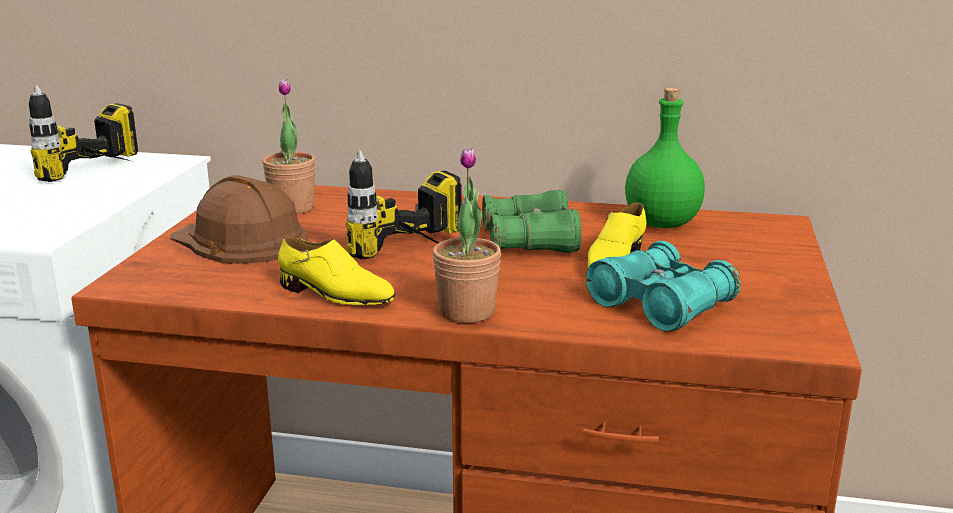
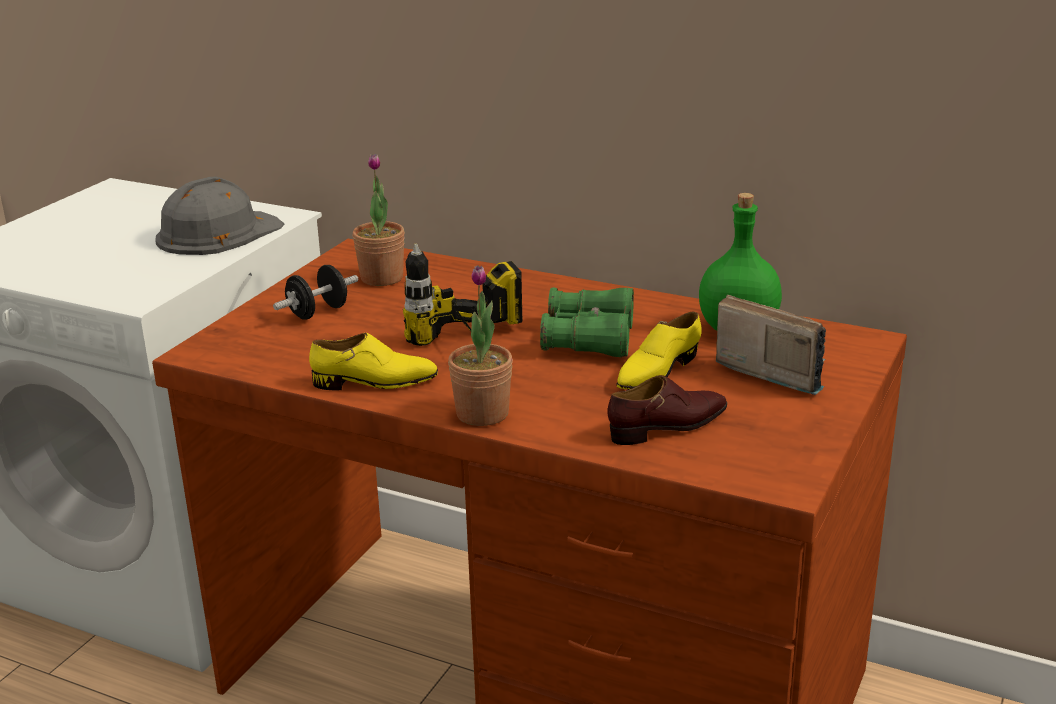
camera: 15 degrees right, 5 degrees up
power drill [29,85,138,182] -> grey hard hat [155,177,284,255]
brown hard hat [170,175,308,264] -> black dumbbell [273,265,358,320]
yellow shoe [278,236,395,305] -> yellow shoe turned 45 degrees counterclockwise [309,333,438,390]
turquoise binoculars [586,241,741,332] -> brown shoe [608,375,727,445]
none -> radio [716,295,826,395]

